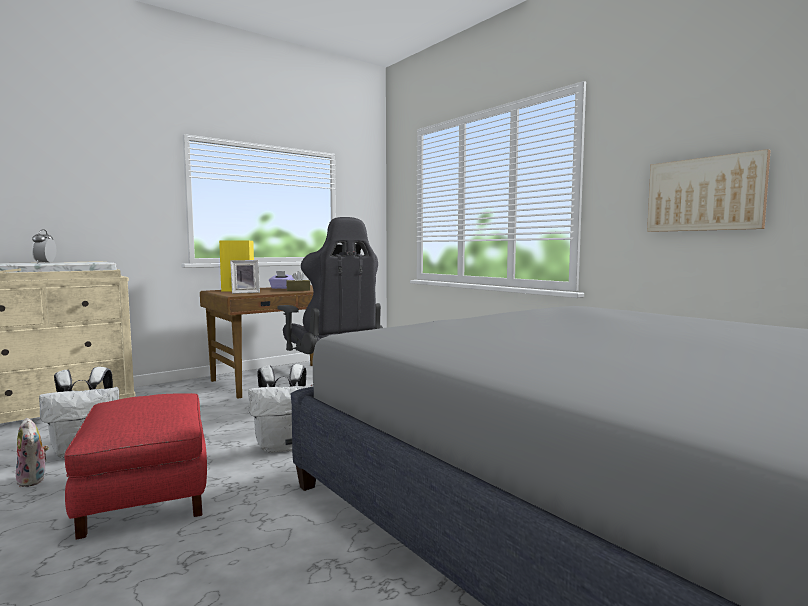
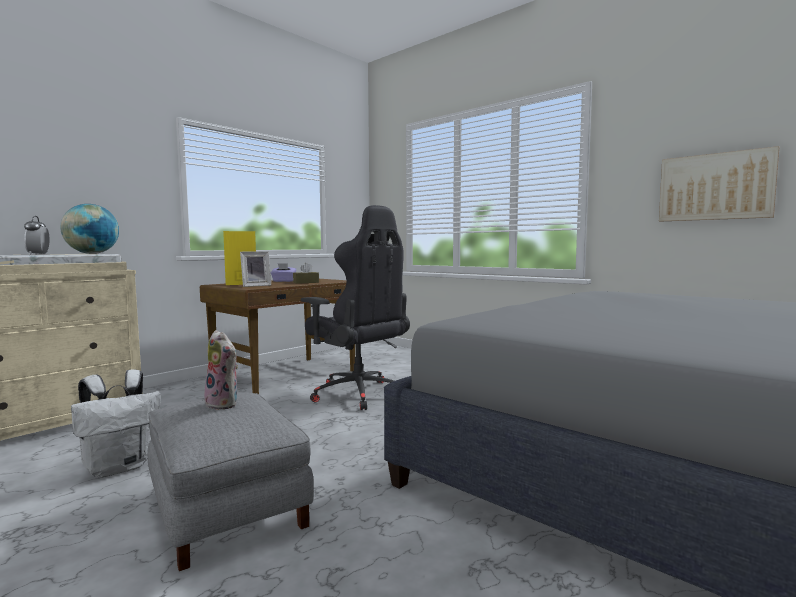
camera: 10 degrees left, 0 degrees up
plush toy [16,418,49,487] -> plush toy moved to [204,330,238,410]
red ottoman [64,393,207,540] -> grey ottoman [147,393,314,571]
white backpack [248,364,313,453] -> none
none -> globe [60,204,119,254]

